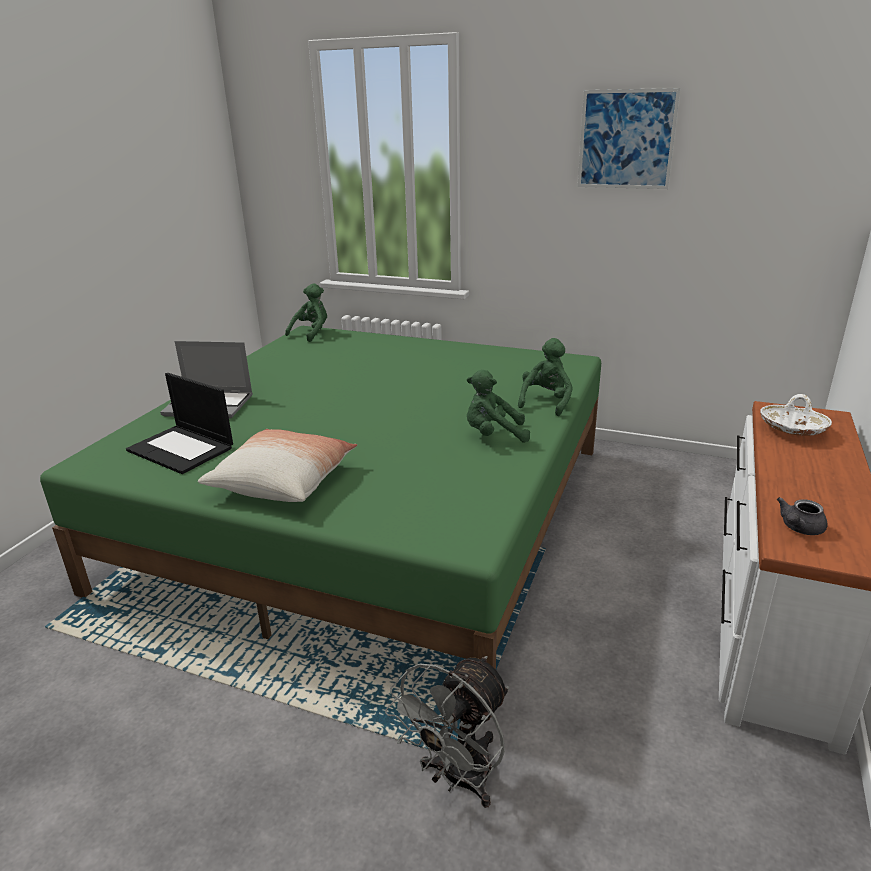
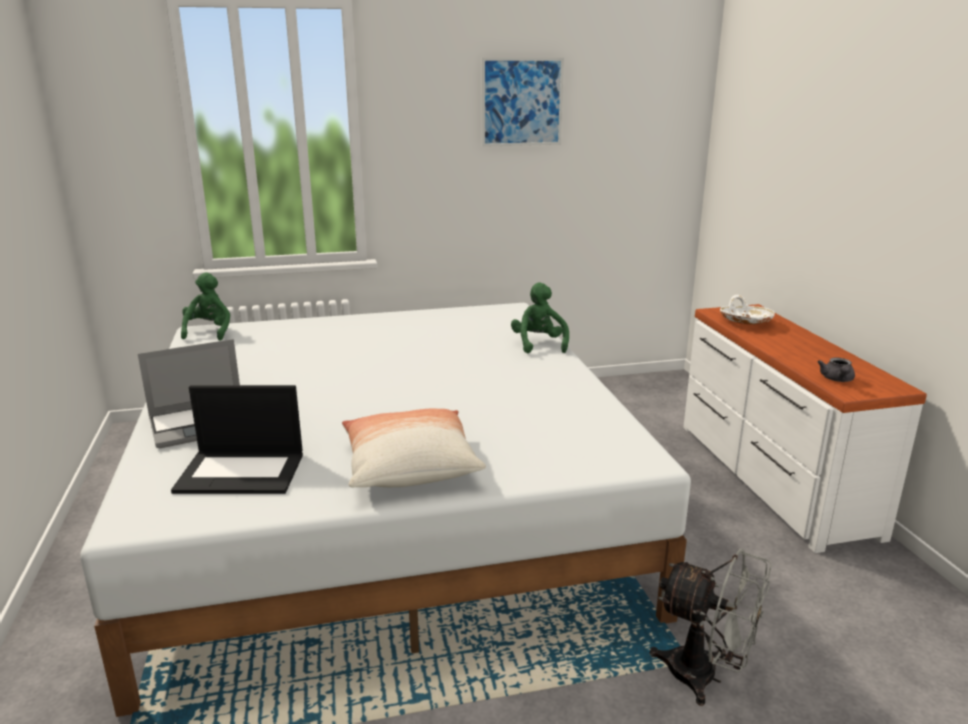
camera: 35 degrees left, 5 degrees down
green bed [40,326,601,670] -> white bed [80,303,691,717]
grey fan [385,656,509,808] -> grey fan turned 60 degrees counterclockwise [649,549,772,706]
green plush toy [467,370,530,443] -> none

